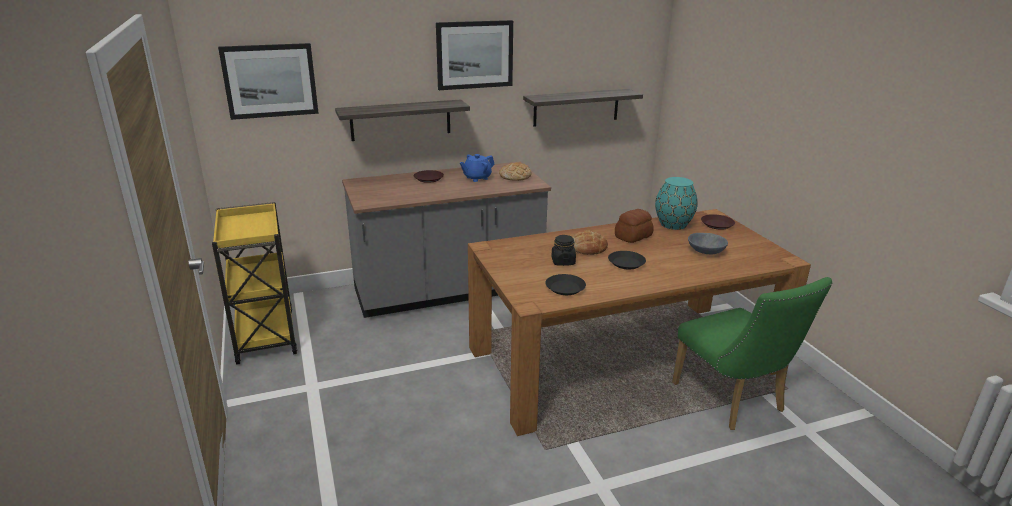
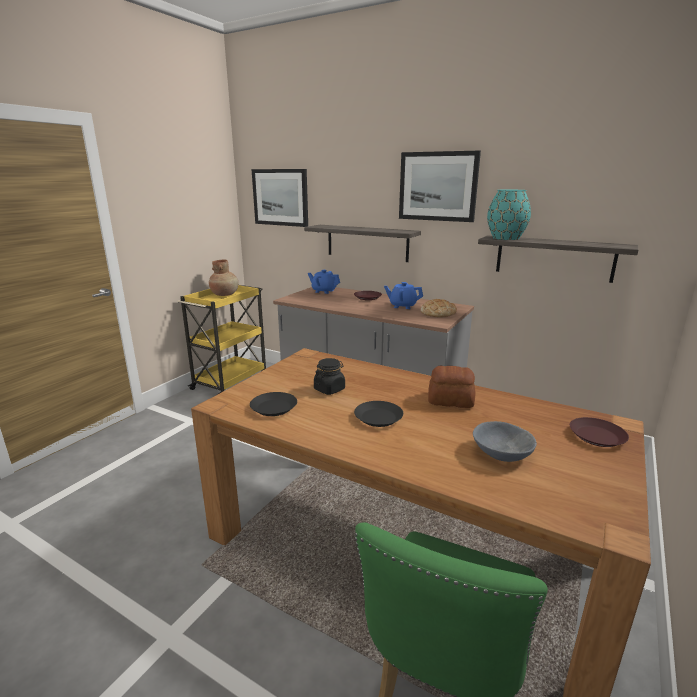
camera: 50 degrees right, 5 degrees down
bread [572,231,608,255] -> none
turquoise vase [655,177,698,230] -> turquoise vase moved to [487,190,531,240]
none -> brown vase [209,260,239,296]
none -> blue teapot [308,270,340,294]

